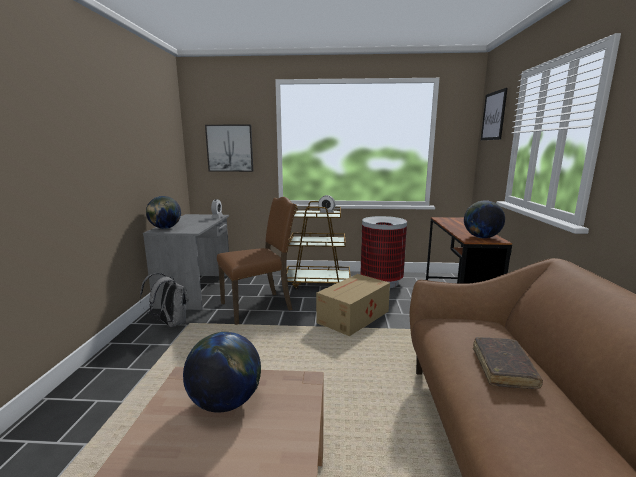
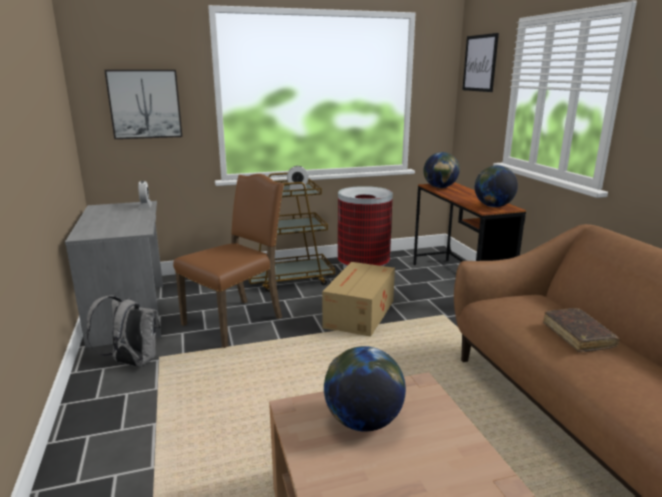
camera: 20 degrees left, 5 degrees up
globe [146,196,181,229] -> globe moved to [423,152,460,188]

